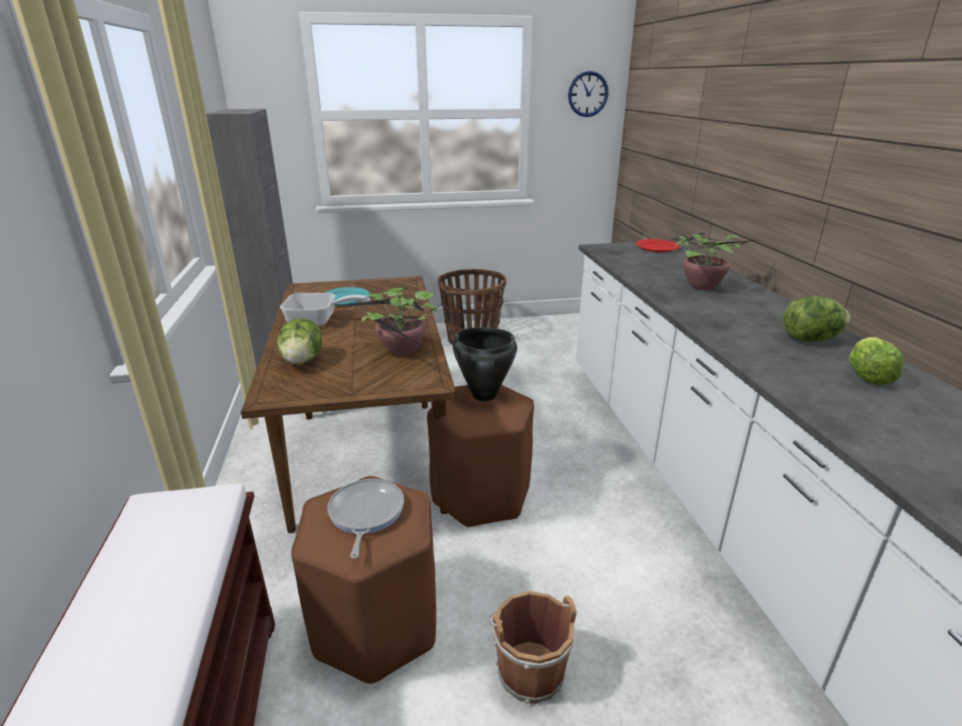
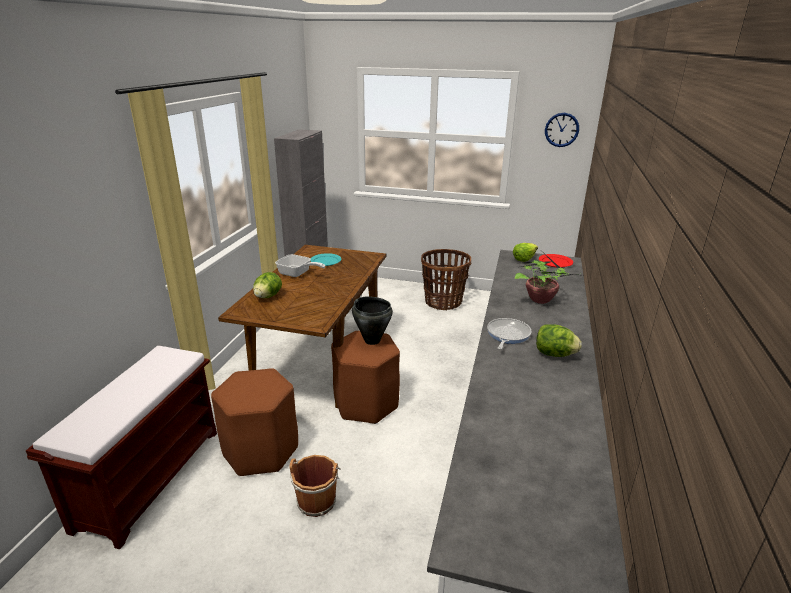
camera: 25 degrees right, 0 degrees up
frying pan [327,479,404,559] -> frying pan moved to [487,318,531,349]
potted plant [336,287,444,356] -> none
lettuce [849,337,904,385] -> lettuce moved to [513,243,538,262]

